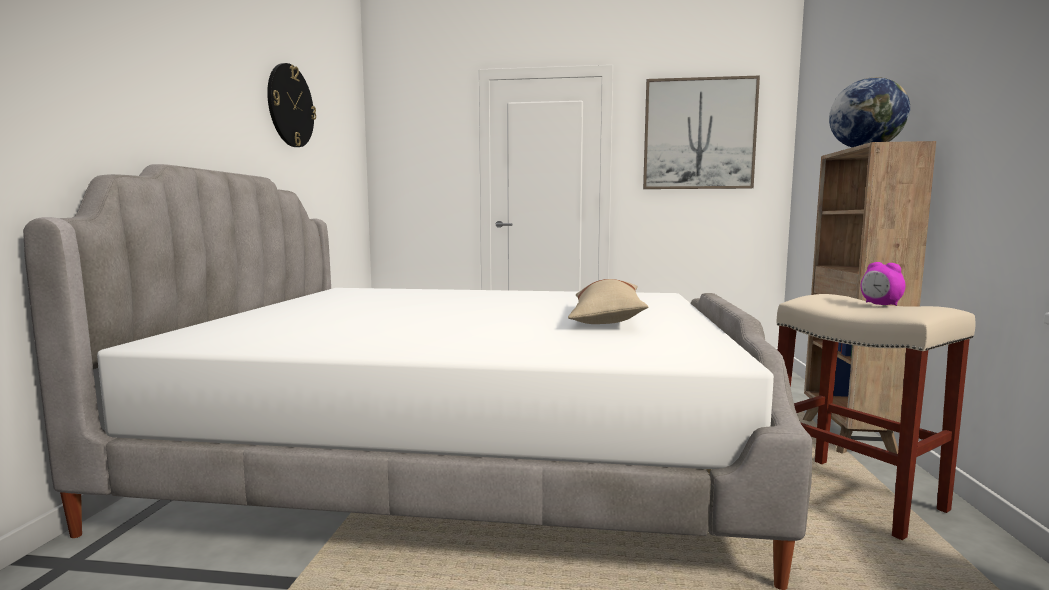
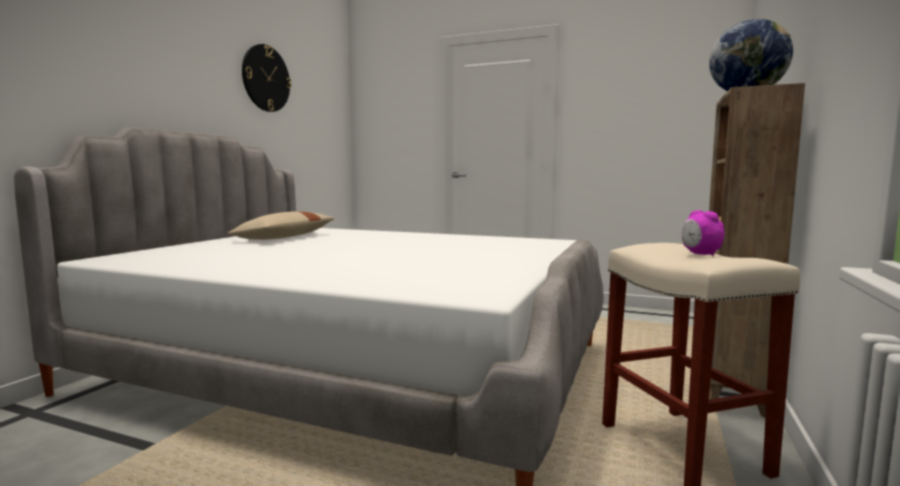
camera: 15 degrees right, 0 degrees up
beige pillow [568,279,648,324] -> beige pillow moved to [227,211,335,240]
picture [643,76,760,189] -> none

